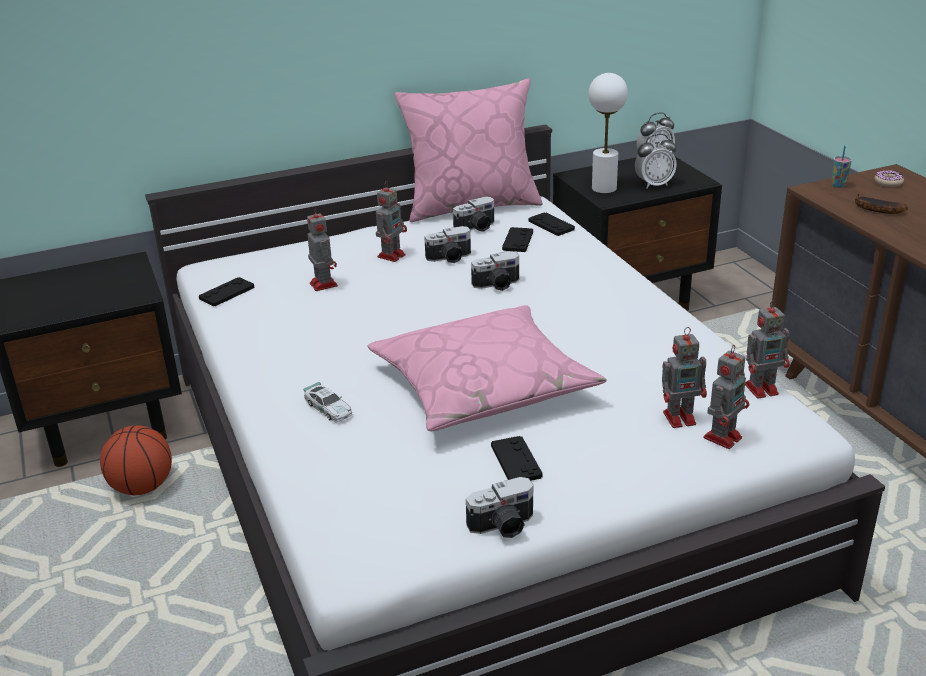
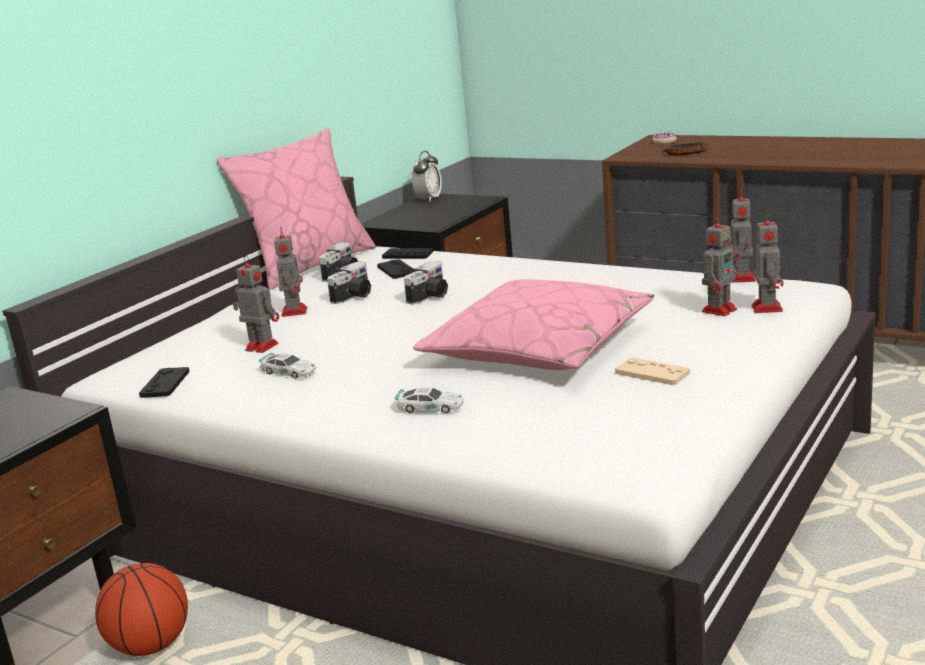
camera: 35 degrees left, 10 degrees down
camera [466,477,533,538] -> none
black game controller [491,436,543,481] -> beige game controller [615,357,690,385]
white table lamp [588,73,628,193] -> none
alarm clock [635,134,677,189] -> none
toy robot [745,300,790,399] -> toy robot turned 150 degrees clockwise [729,189,756,283]
cup [832,146,852,188] -> none
none -> toy car [259,353,316,379]

